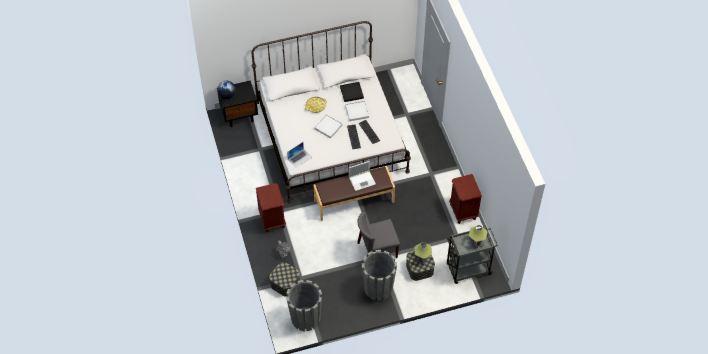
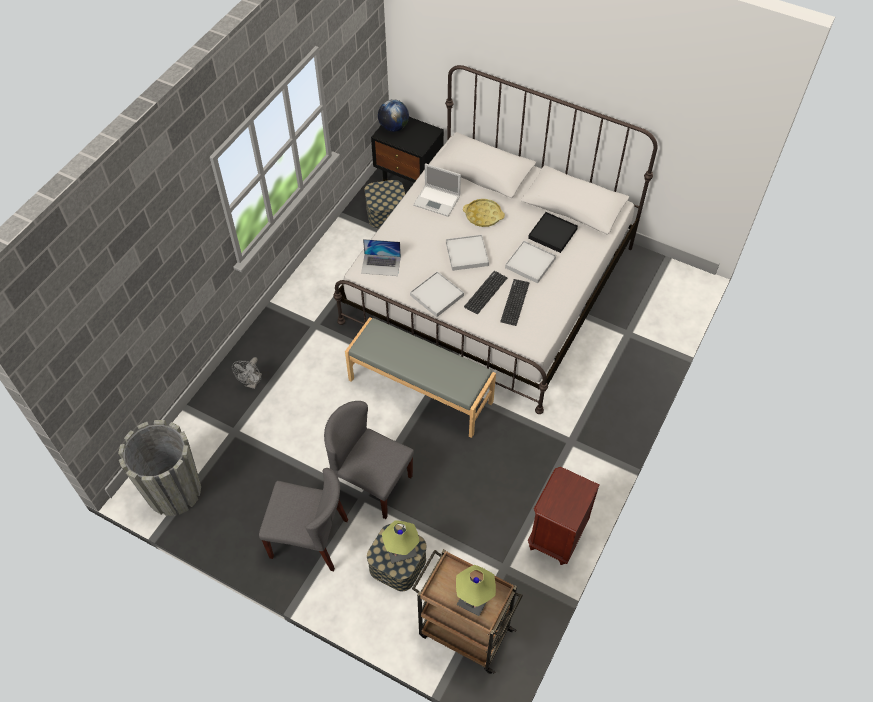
camera: 45 degrees right, 0 degrees up
brown nightstand [256,183,286,232] -> none
storage box [269,262,300,297] -> storage box moved to [364,180,405,228]
brown bench [314,167,395,221] -> grey bench [345,317,496,438]
laptop [349,161,376,191] -> laptop moved to [413,163,461,217]
grey planter [362,250,397,301] -> grey chair [259,468,348,571]
grey cart [447,226,498,284] -> brown cart [412,549,523,674]
none -> white tray [410,271,464,317]

